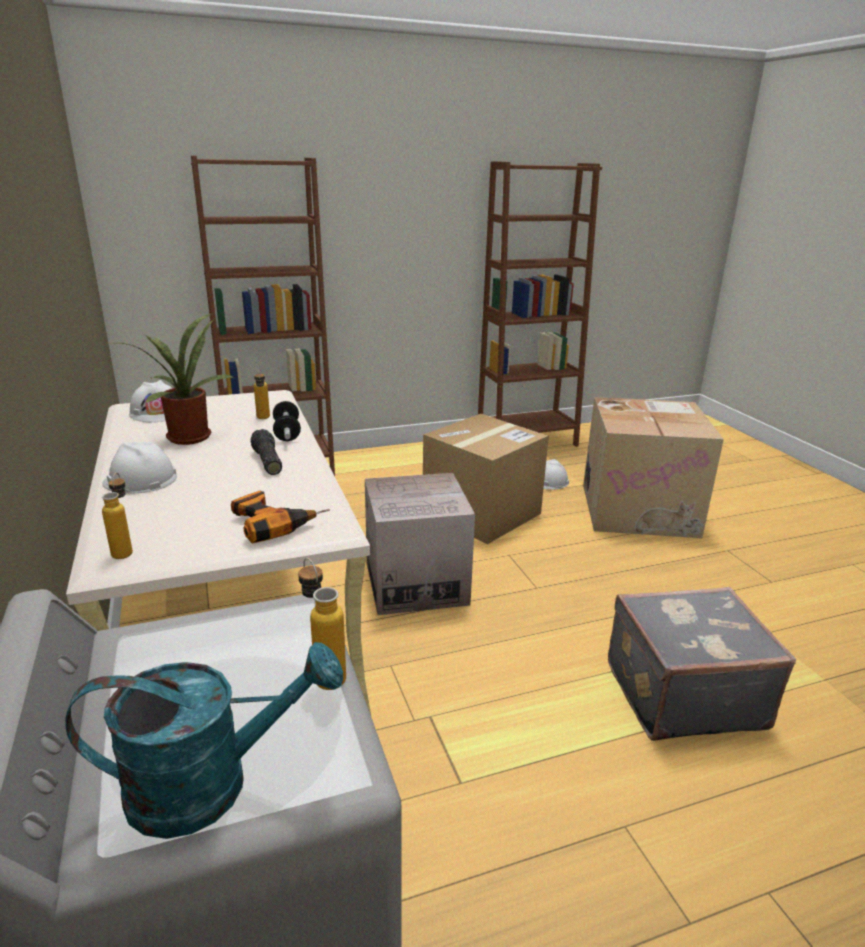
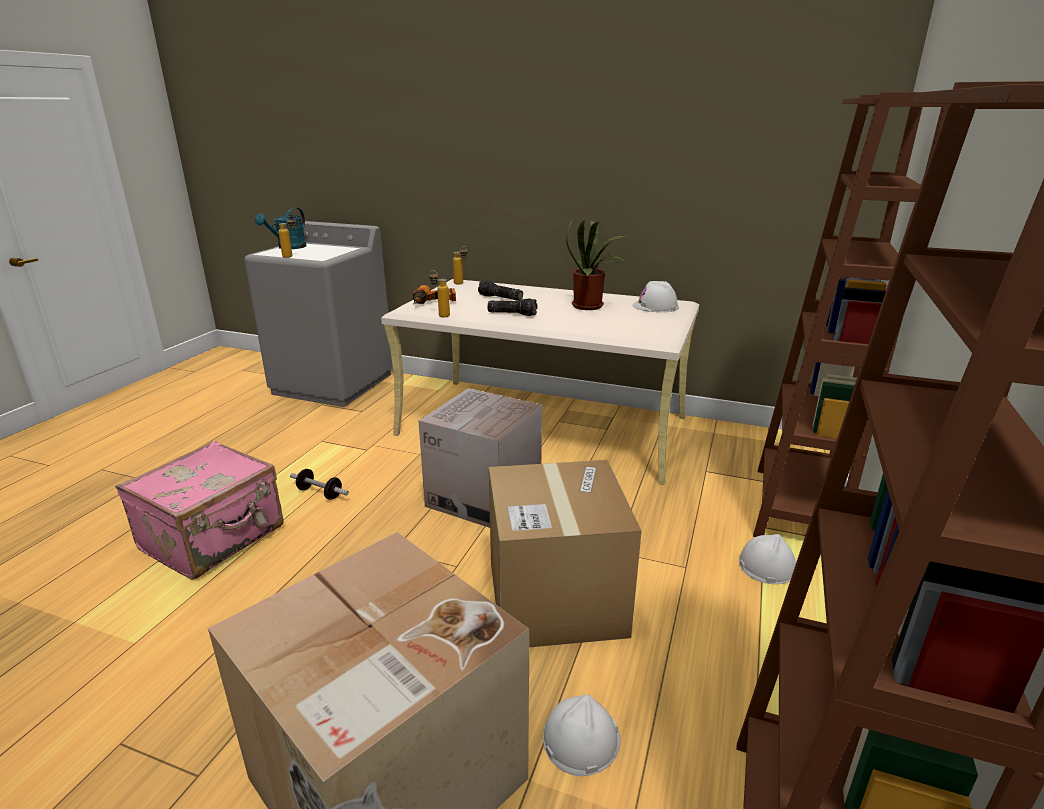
camera: 130 degrees right, 0 degrees up
white hard hat [102,442,177,494] -> white hard hat moved to [739,534,797,584]
bottle [254,369,270,419] -> bottle moved to [429,270,450,317]
dumbbell [273,401,301,441] -> dumbbell moved to [290,469,349,500]
grey suitcase [608,587,796,741] -> pink suitcase [115,441,284,580]
none -> flashlight [478,280,523,301]

